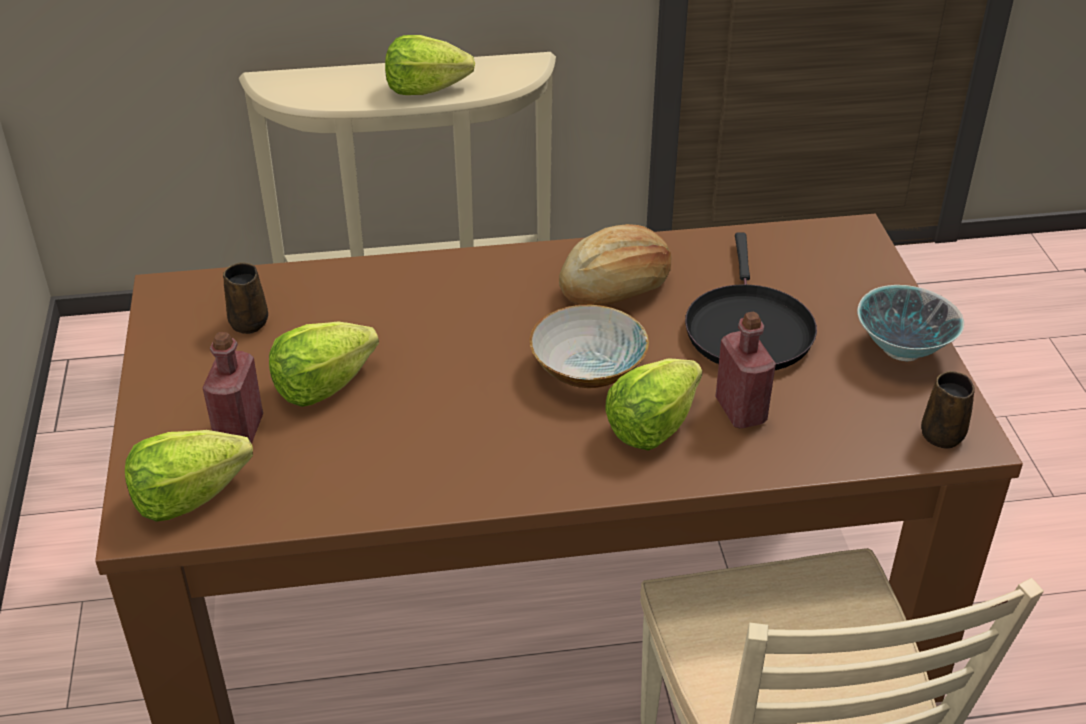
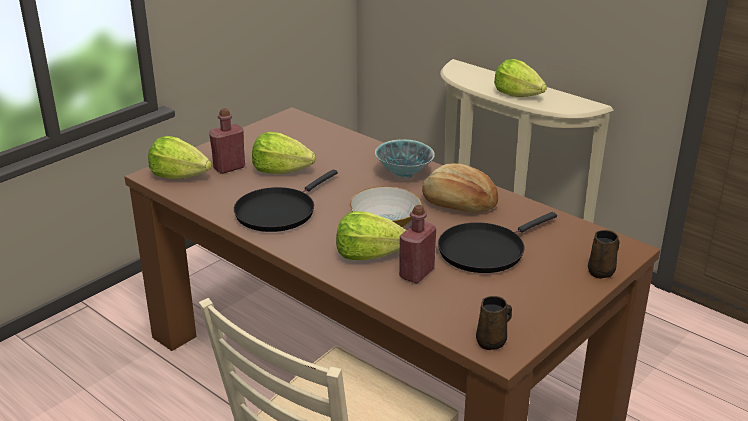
camera: 50 degrees right, 10 degrees down
brown mug [223,262,268,334] -> brown mug moved to [588,230,620,279]
bowl [857,285,964,361] -> bowl moved to [375,139,435,179]
none -> black frying pan [234,169,338,232]

